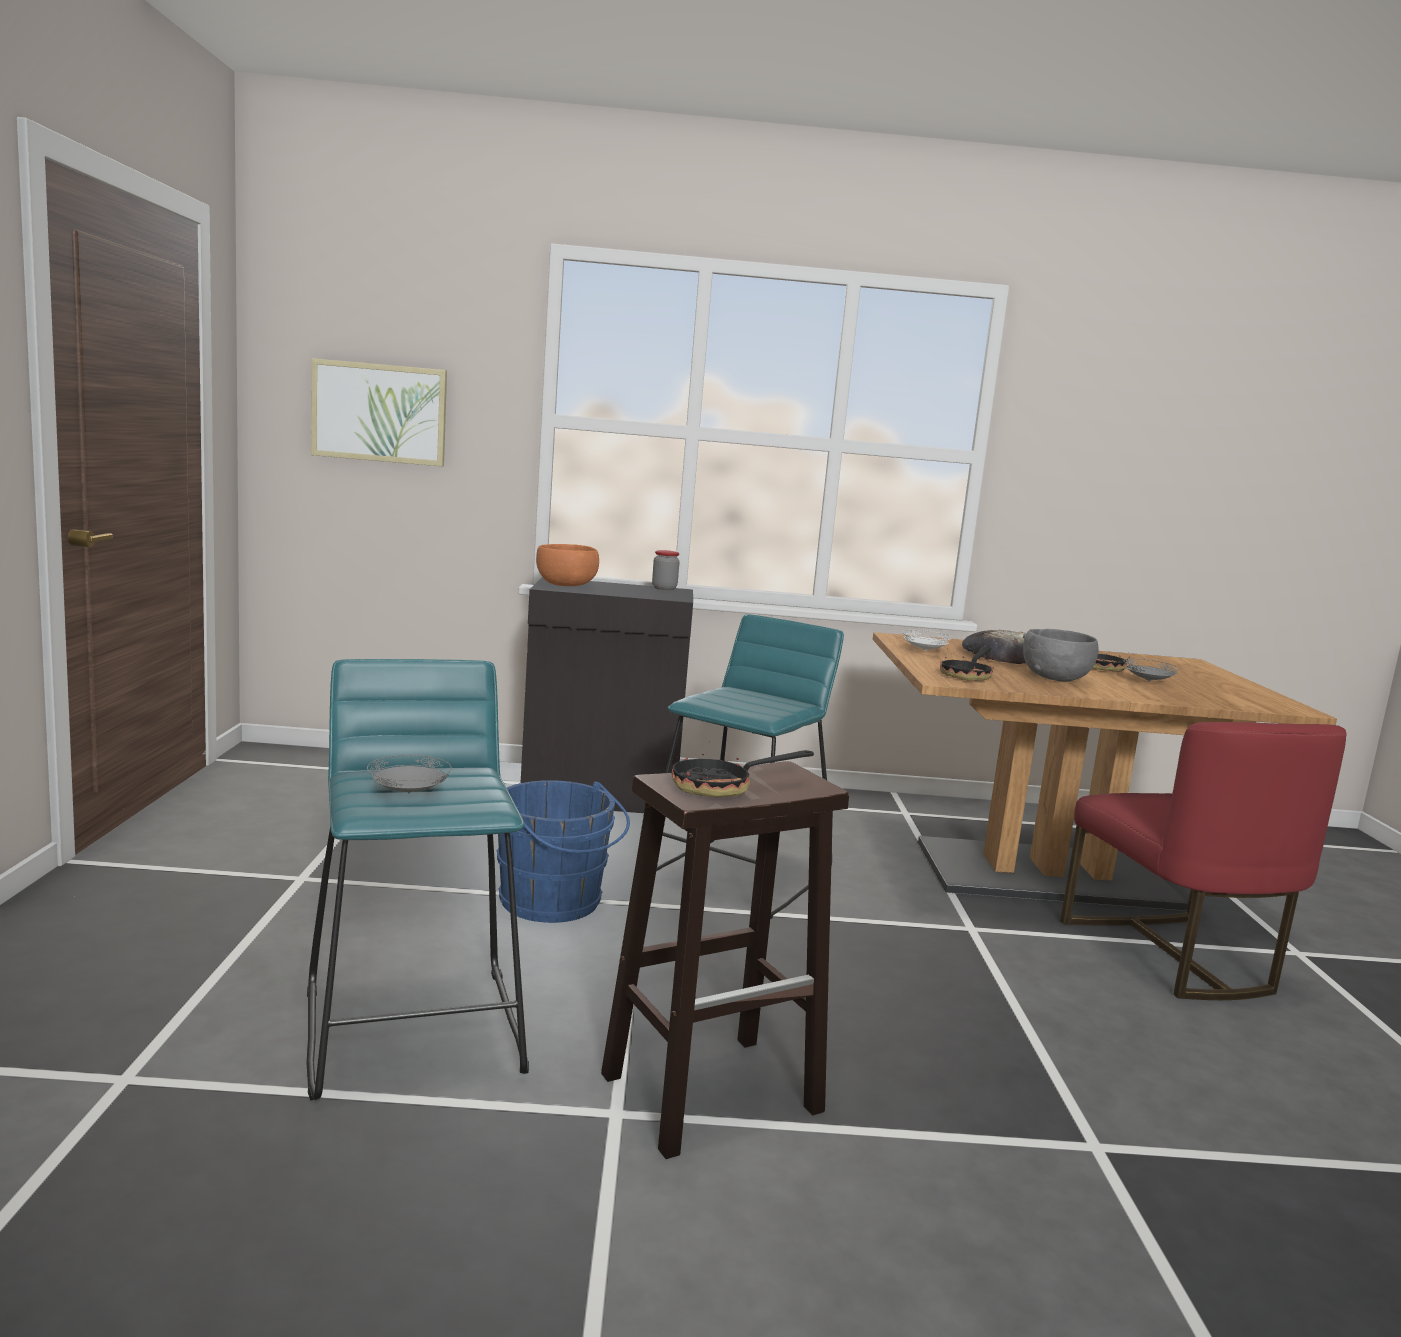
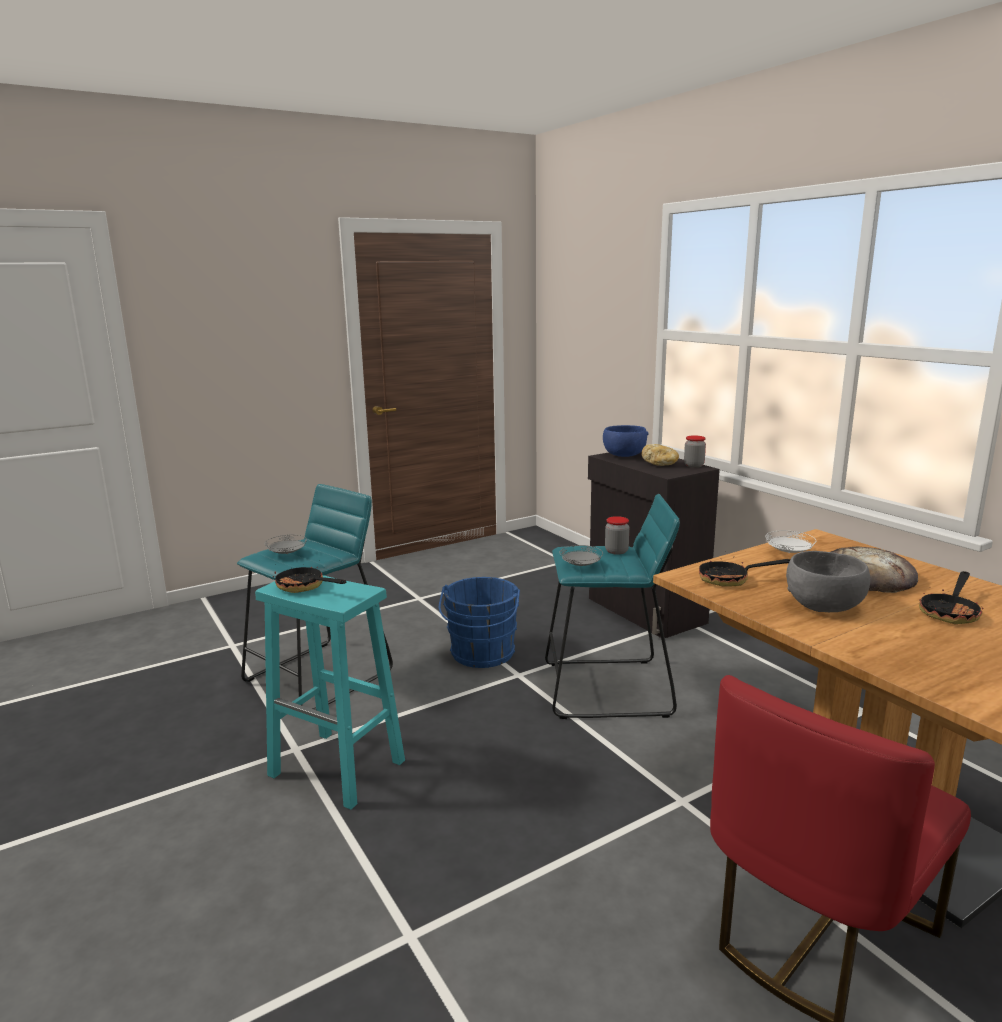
camera: 60 degrees right, 5 degrees up
picture [311,358,447,466] -> none
orange bowl [536,544,599,586] -> blue bowl [603,425,649,457]
brown stool [601,761,849,1159] -> turquoise stool [255,575,405,810]
grey plate [1123,659,1180,682] -> grey plate moved to [559,545,603,566]
none -> jar [605,516,629,555]
none -> bread [642,444,679,466]

